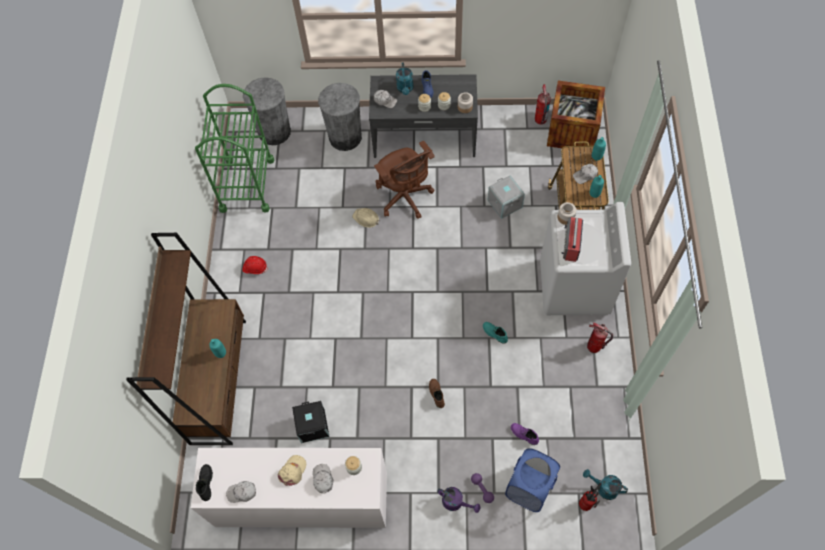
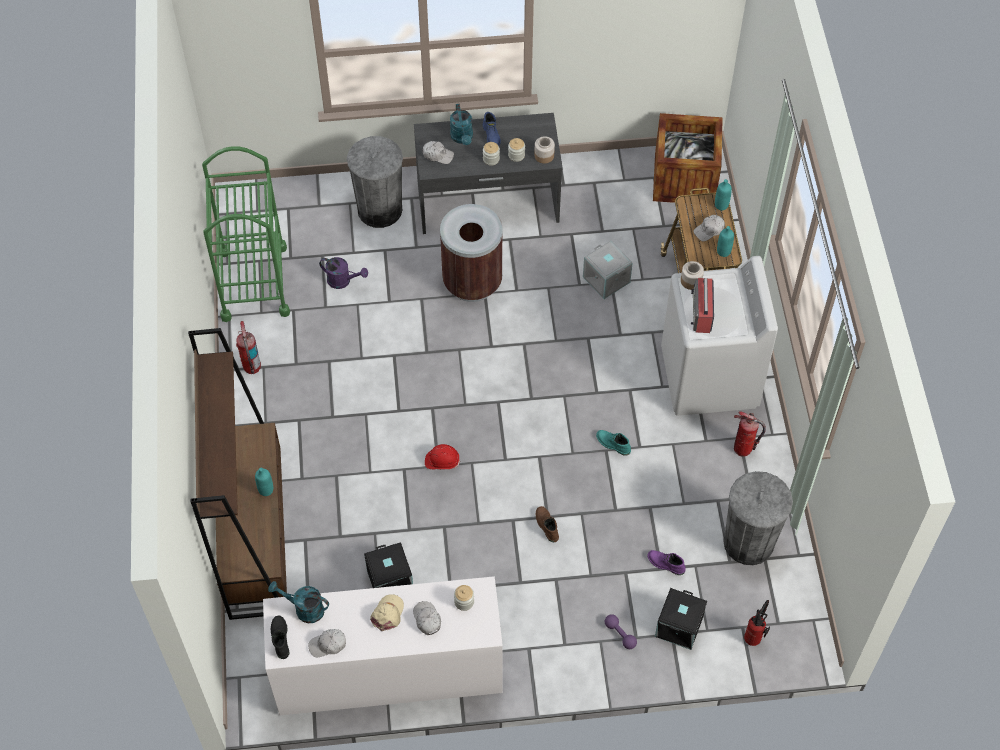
camera: 10 degrees left, 5 degrees down
red hard hat [242,256,268,274] -> red hard hat moved to [425,444,460,470]
grey trash can [243,77,291,145] -> grey trash can moved to [723,471,793,565]
beige hard hat [352,208,380,228] -> none
brown office chair [374,141,435,219] -> brown trash can [440,204,503,302]
purple watering can [437,487,480,513] -> purple watering can moved to [319,257,368,289]
blue laundry basket [505,448,561,512] -> black storage box [655,588,707,650]
fire extinguisher [535,84,551,125] -> fire extinguisher moved to [236,321,261,374]
turquoise watering can [583,469,628,500] -> turquoise watering can moved to [268,581,329,623]

